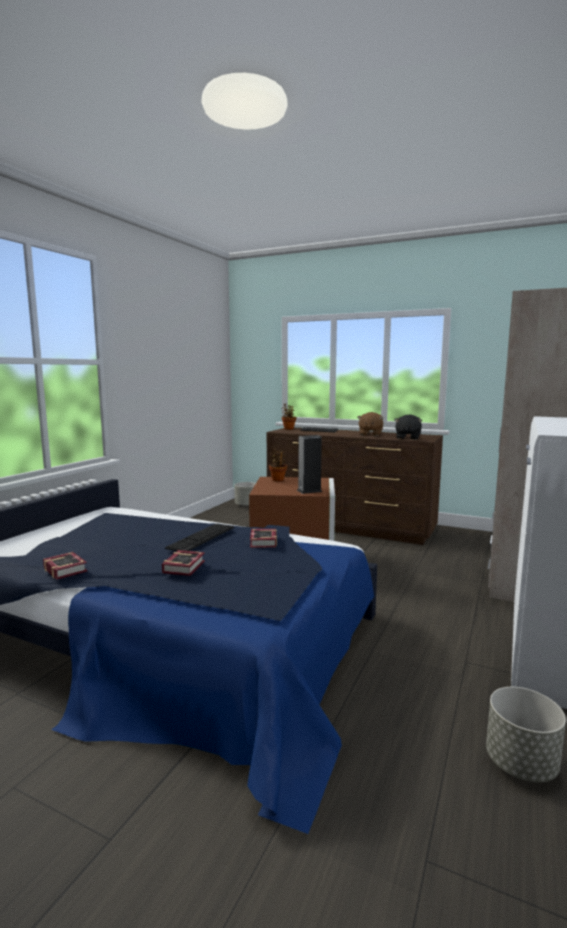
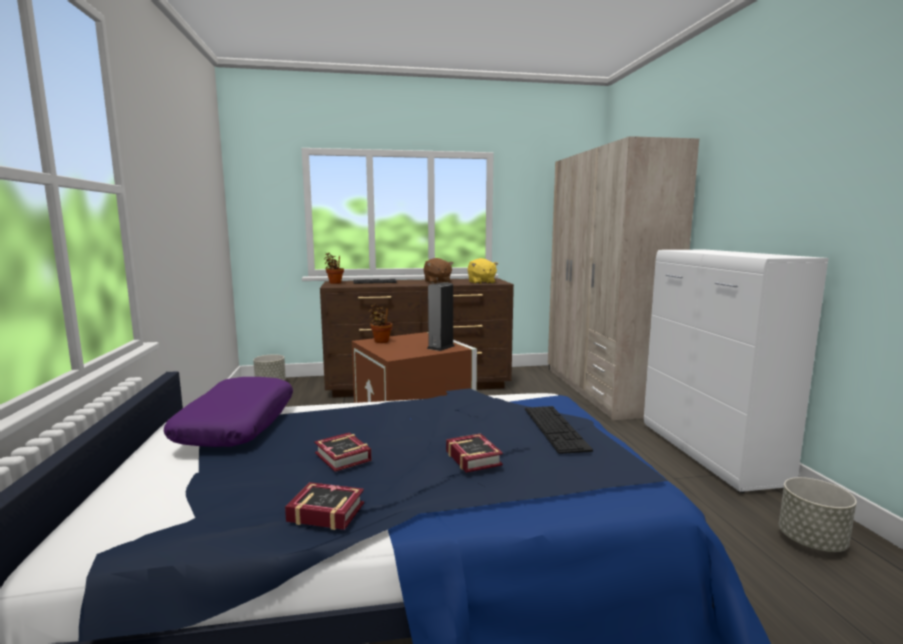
camera: 35 degrees left, 0 degrees up
keyboard [165,524,234,551] -> keyboard moved to [525,406,593,454]
book [250,529,277,548] -> book moved to [314,432,372,472]
black plush toy [394,414,422,440] -> yellow plush toy [468,258,498,284]
none -> purple pillow [164,377,293,447]

